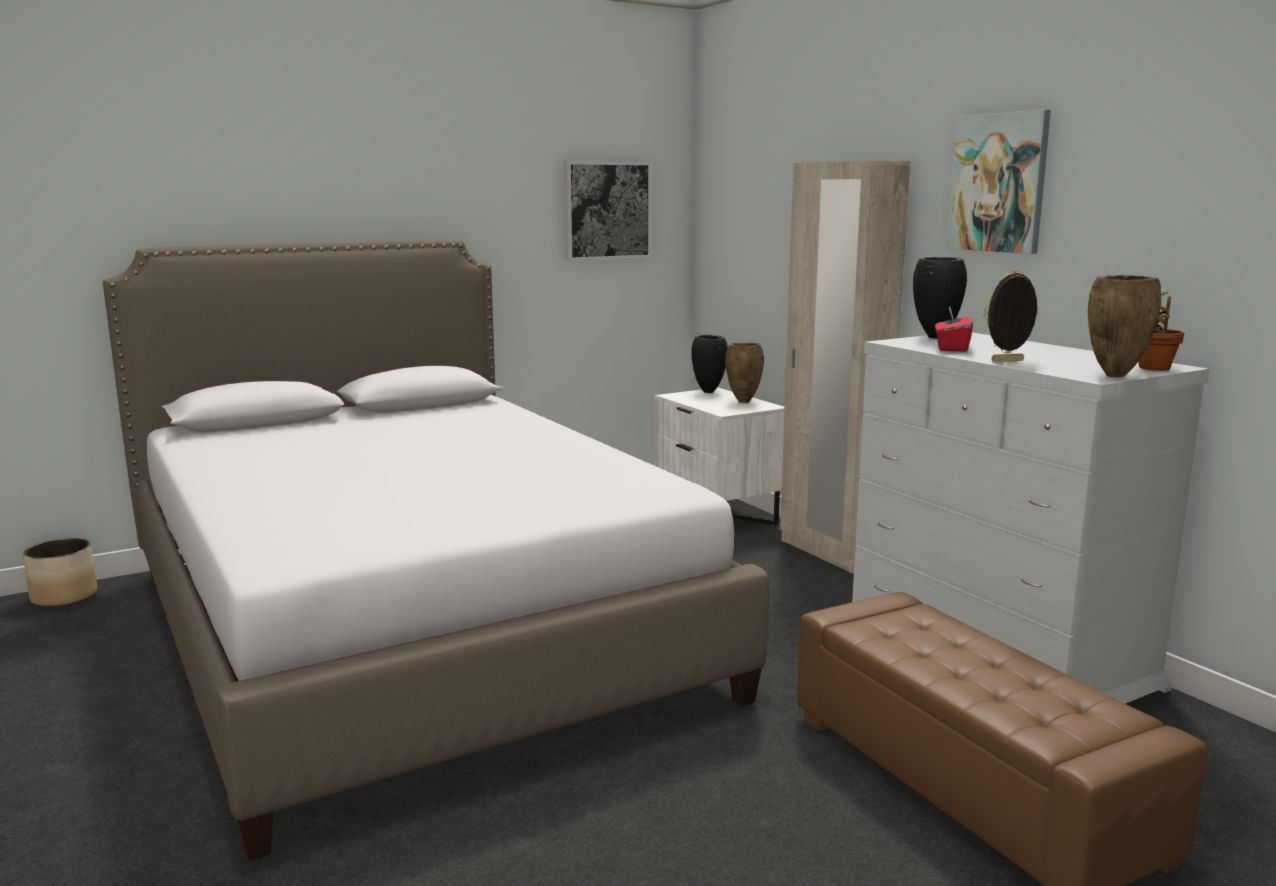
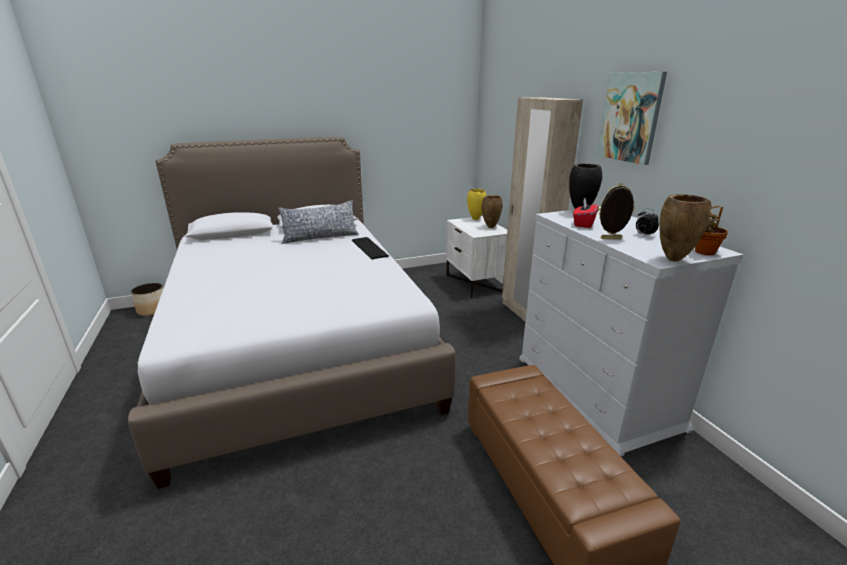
camera: 10 degrees right, 10 degrees up
picture [564,160,652,261] -> none
black vase [691,335,728,393] -> yellow vase [467,188,487,220]
none -> pillow [278,200,359,244]
none -> keyboard [352,237,389,259]
none -> alarm clock [636,208,659,236]

